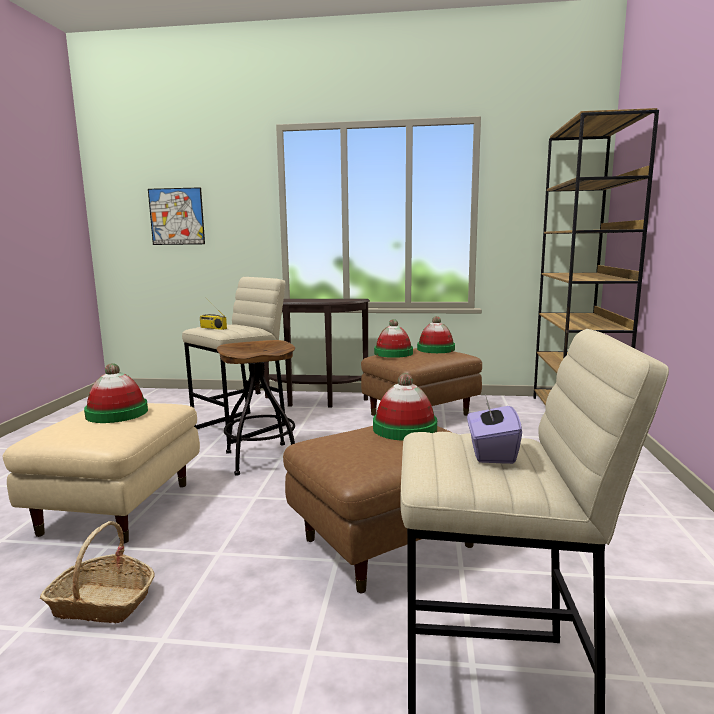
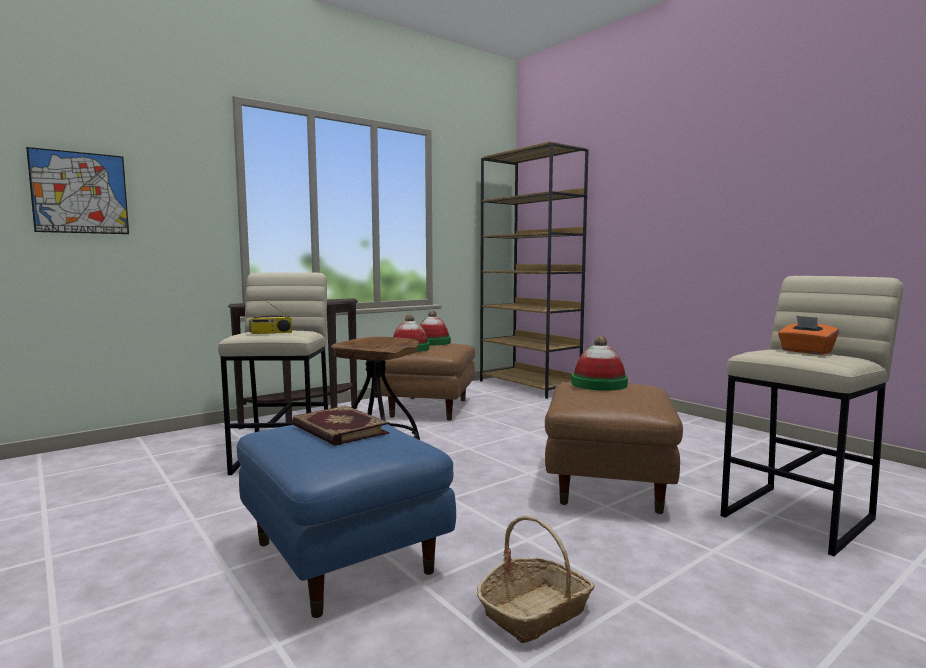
camera: 45 degrees left, 5 degrees down
beige ottoman [3,403,200,544] -> blue ottoman [237,424,456,618]
hat [84,363,148,423] -> book [292,405,389,446]
purple tissue box [467,394,522,464] -> orange tissue box [778,315,839,355]

